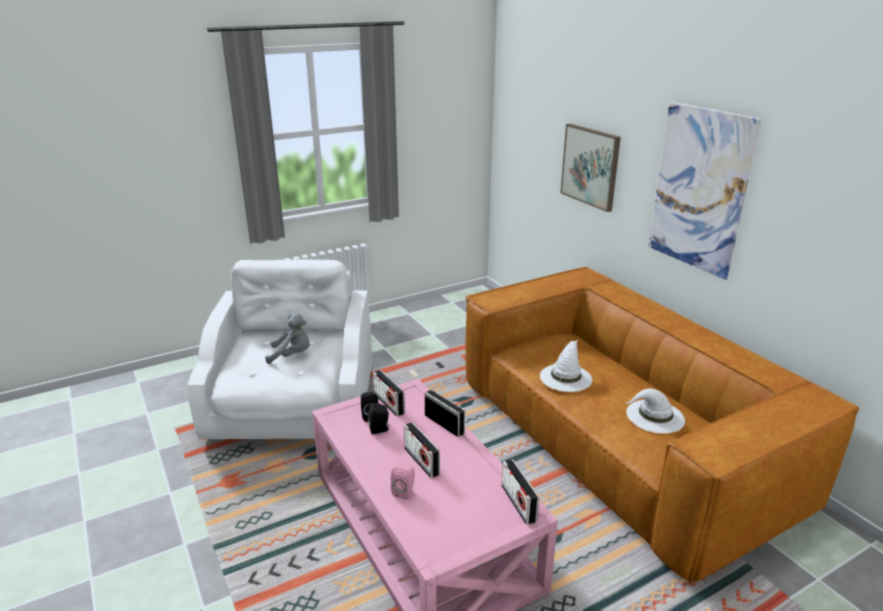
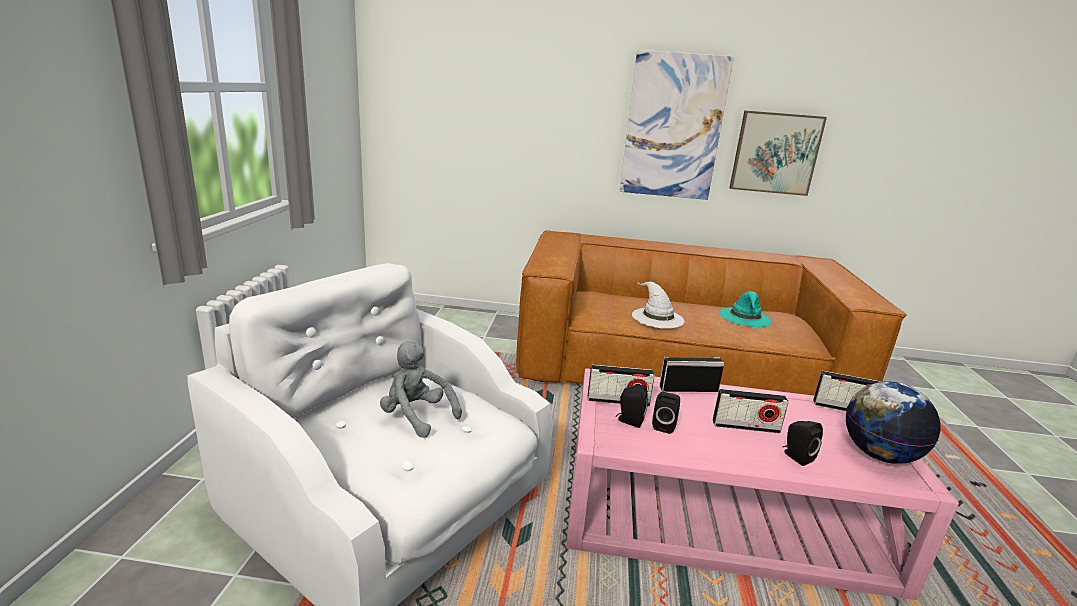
camera: 55 degrees left, 5 degrees down
grey plush toy [265,313,310,364] -> grey plush toy turned 90 degrees counterclockwise [380,341,462,438]
pink speaker [391,464,415,500] -> black speaker [783,421,823,466]
picture [560,124,621,212] -> picture moved to [729,110,827,196]
white hat [626,388,685,434] -> turquoise hat [719,291,772,327]
none -> globe [846,382,941,464]

